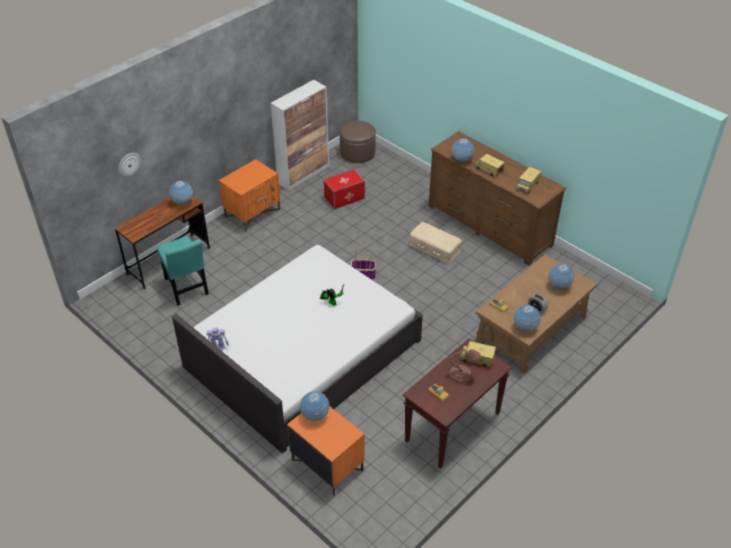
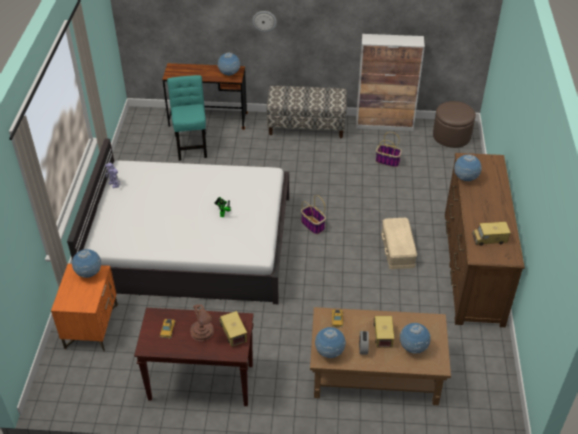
camera: 50 degrees right, 0 degrees up
wall clock [118,153,141,177] -> wall clock moved to [252,11,277,32]
turquoise chair [157,236,209,305] -> turquoise chair turned 150 degrees clockwise [167,75,207,161]
orange nightstand [219,159,280,232] -> bench [266,85,347,138]
storage box [323,169,365,209] -> basket [376,132,402,167]
toy truck [475,154,505,177] -> toy truck moved to [374,316,394,347]

